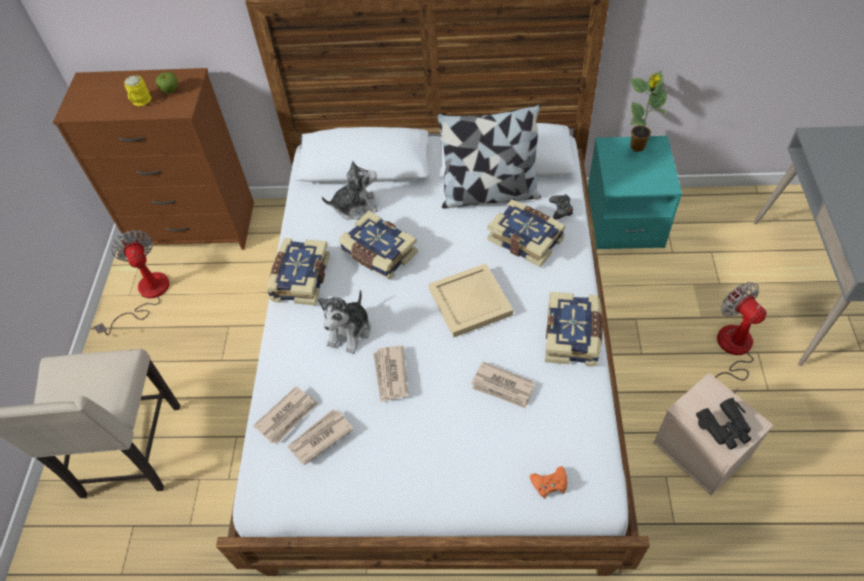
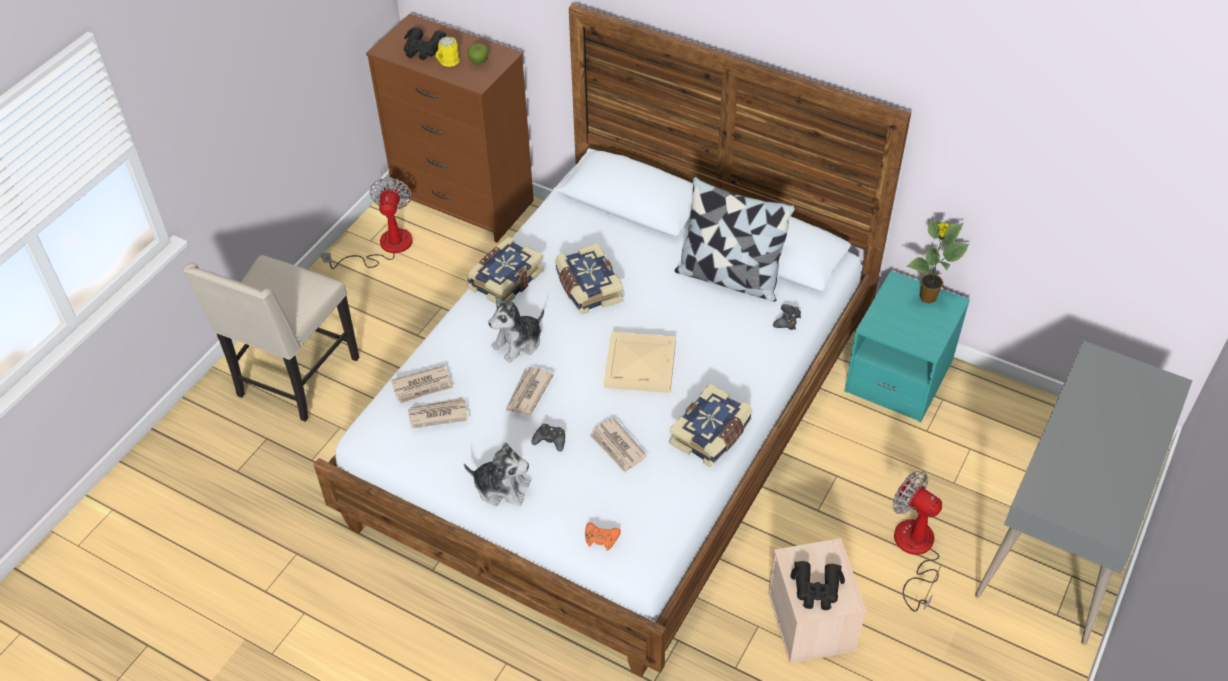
camera: 25 degrees right, 5 degrees down
plush toy [322,161,378,220] -> plush toy moved to [464,443,531,506]
book [487,199,566,267] -> none
fan [715,282,767,393] -> fan turned 45 degrees counterclockwise [893,470,942,612]
none -> black binoculars [404,27,446,60]
none -> black game controller [531,424,565,452]

